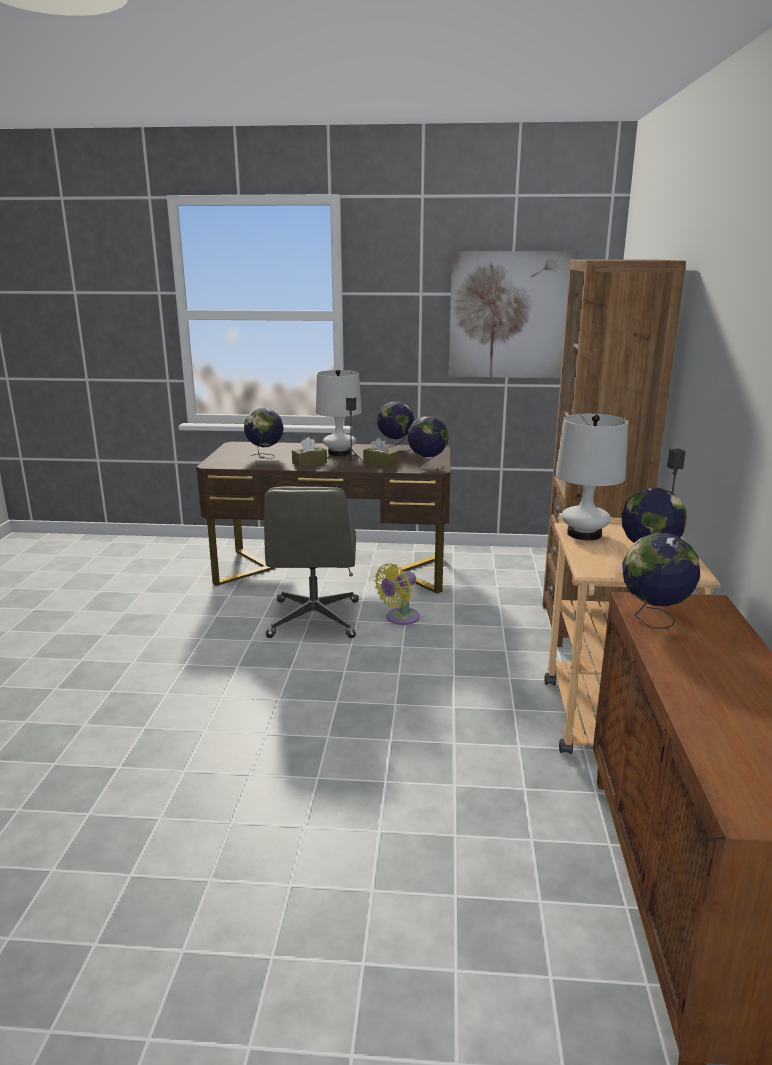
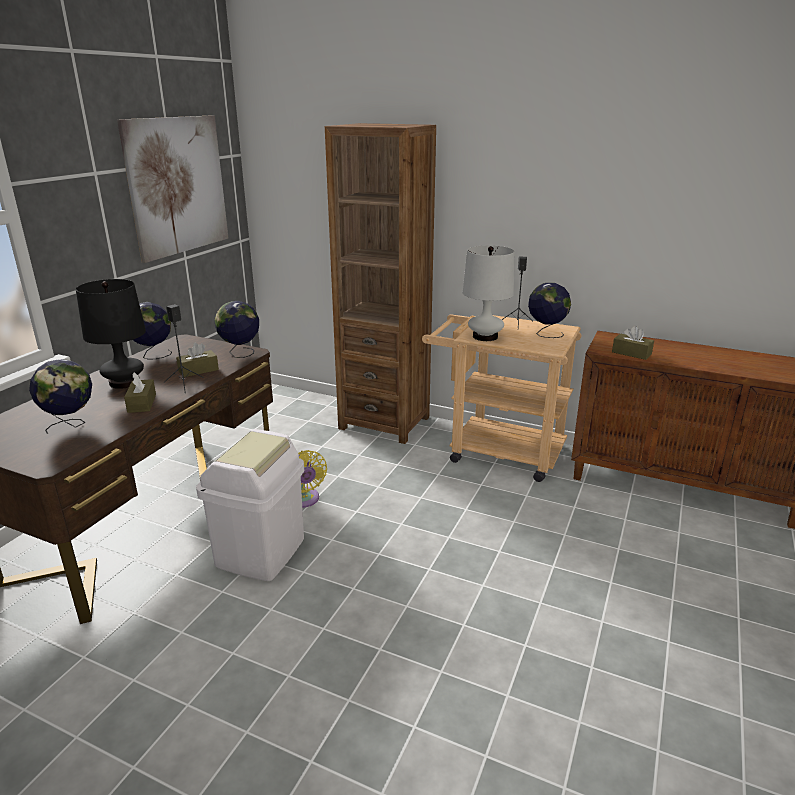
camera: 70 degrees left, 5 degrees up
grey office chair [264,486,359,638] -> white trash can [196,429,304,581]
white table lamp [316,369,362,456] -> black table lamp [76,279,146,389]
globe [622,533,700,629] -> brown tissue box [612,326,654,360]

